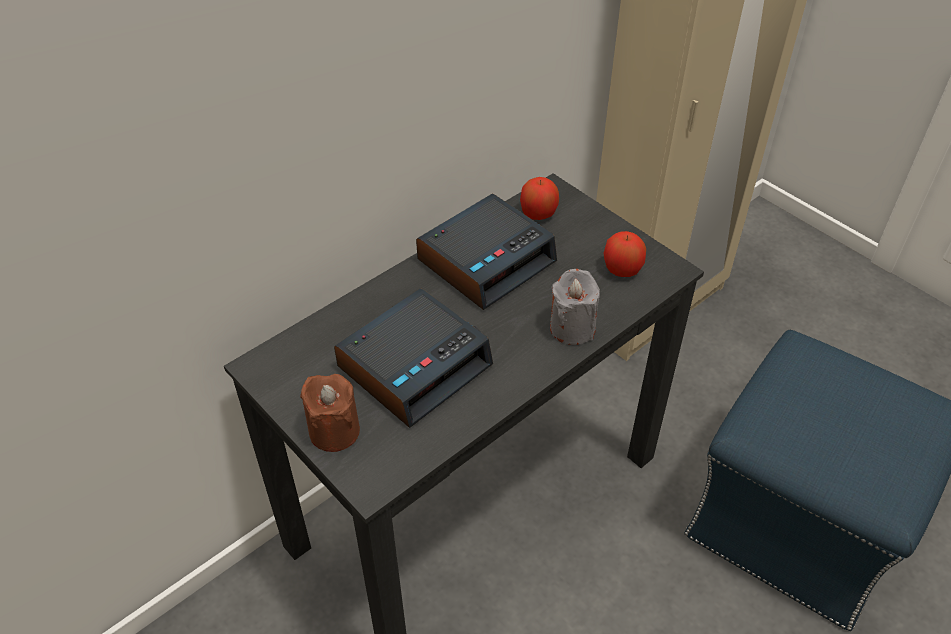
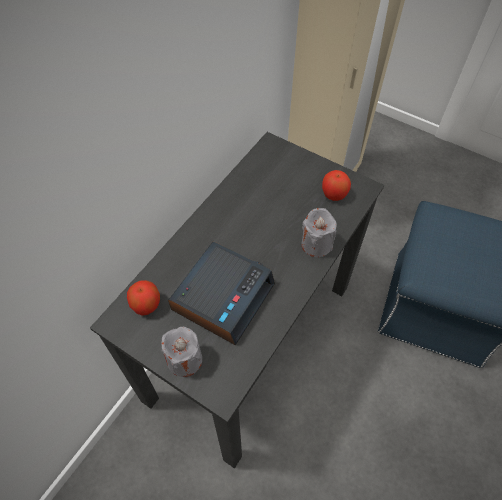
camera: 15 degrees left, 10 degrees up
brown candle [300,374,360,452] -> grey candle [161,327,202,377]
alarm clock [416,194,557,310] -> none
apple [520,177,559,220] -> apple moved to [127,280,160,316]

